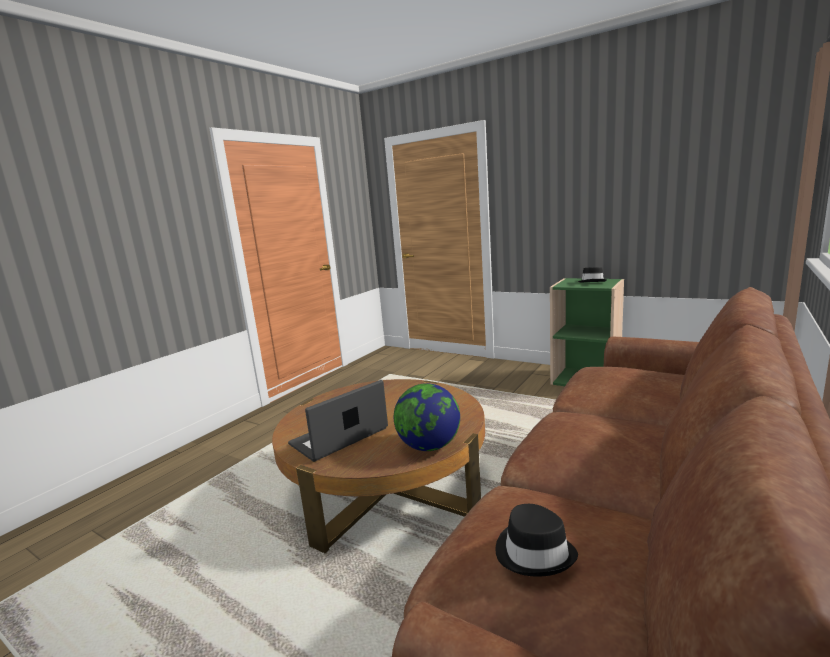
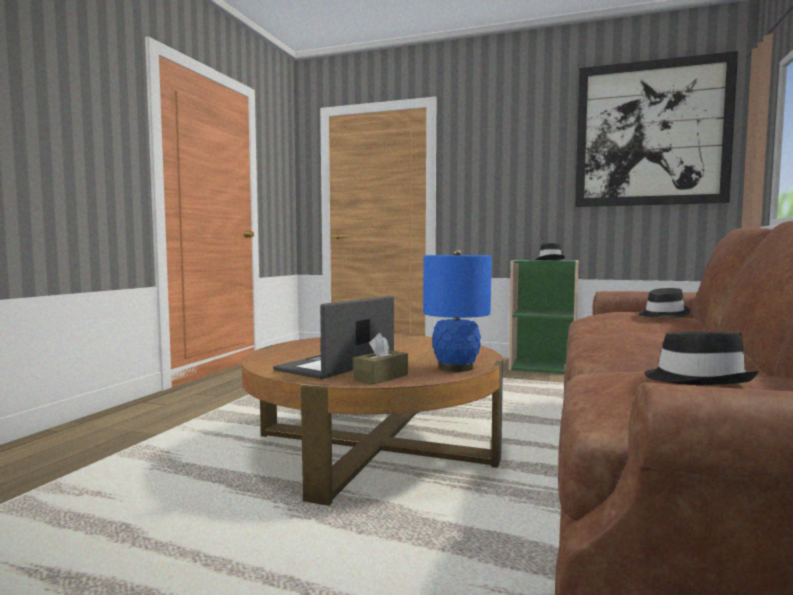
camera: 15 degrees left, 10 degrees down
globe [394,383,460,451] -> blue table lamp [423,250,492,372]
none -> brown tissue box [353,333,408,384]
none -> picture [575,51,738,207]
none -> black hat [639,288,691,318]

